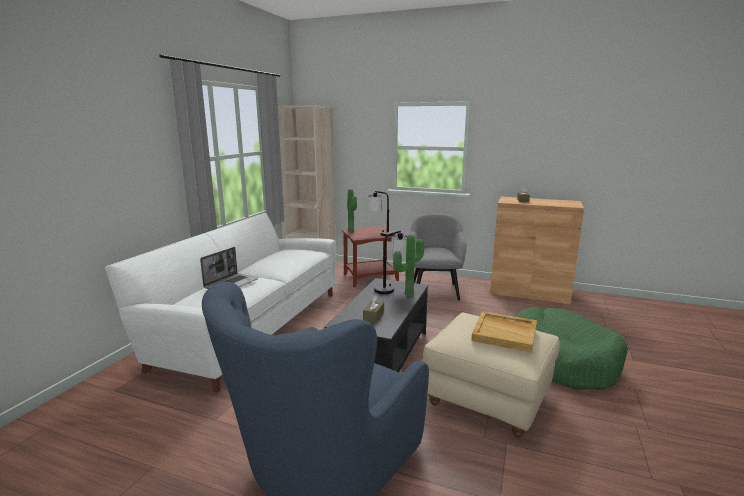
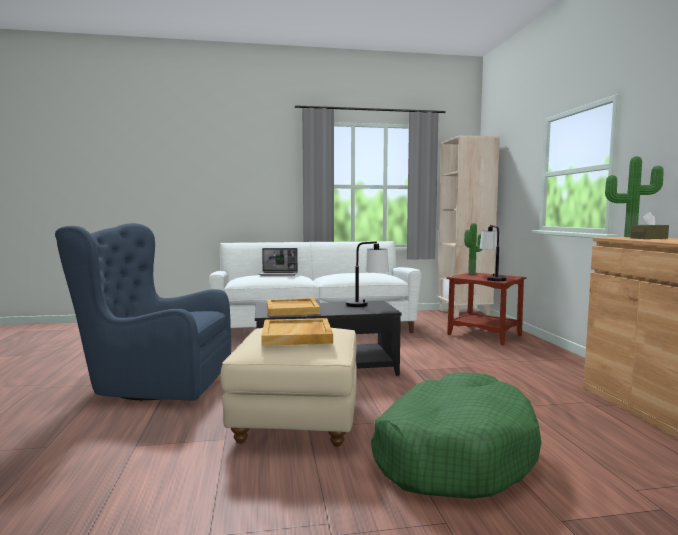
camera: 60 degrees right, 10 degrees down
brown tissue box [363,296,384,323] -> beige tray [267,298,320,316]
potted plant [393,235,424,296] -> potted plant moved to [605,156,664,237]
grey armchair [410,213,467,301] -> none

